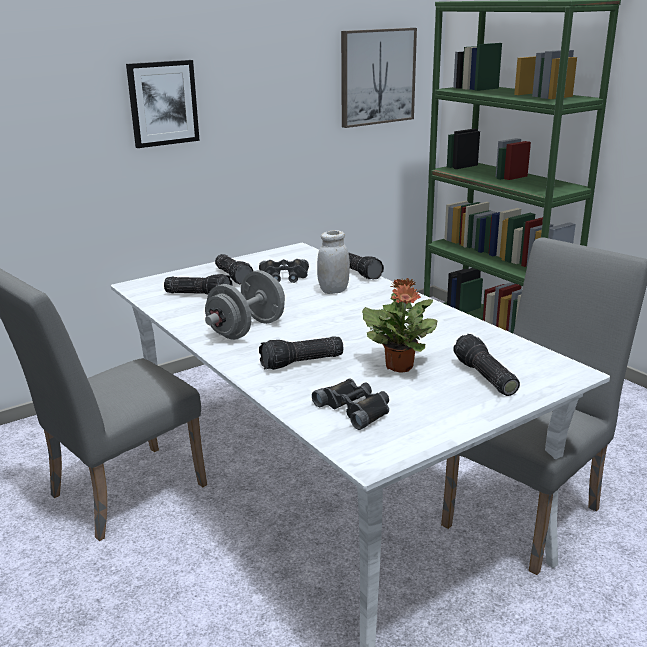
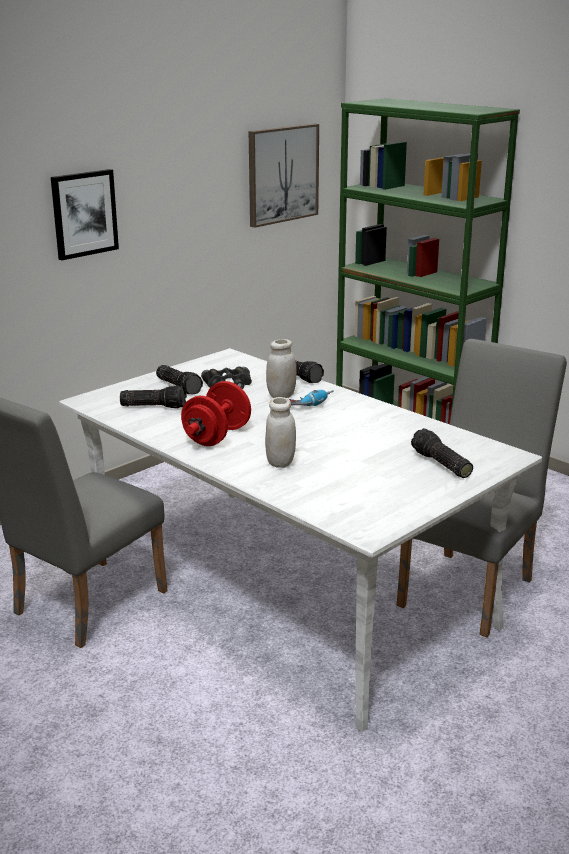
camera: 10 degrees left, 0 degrees up
grey dumbbell [205,270,285,340] -> red dumbbell [181,381,251,446]
flashlight [259,336,343,370] -> white jar [265,397,296,468]
black binoculars [312,379,389,430] -> none
potted plant [362,278,437,373] -> none
none -> power drill [289,390,334,406]

